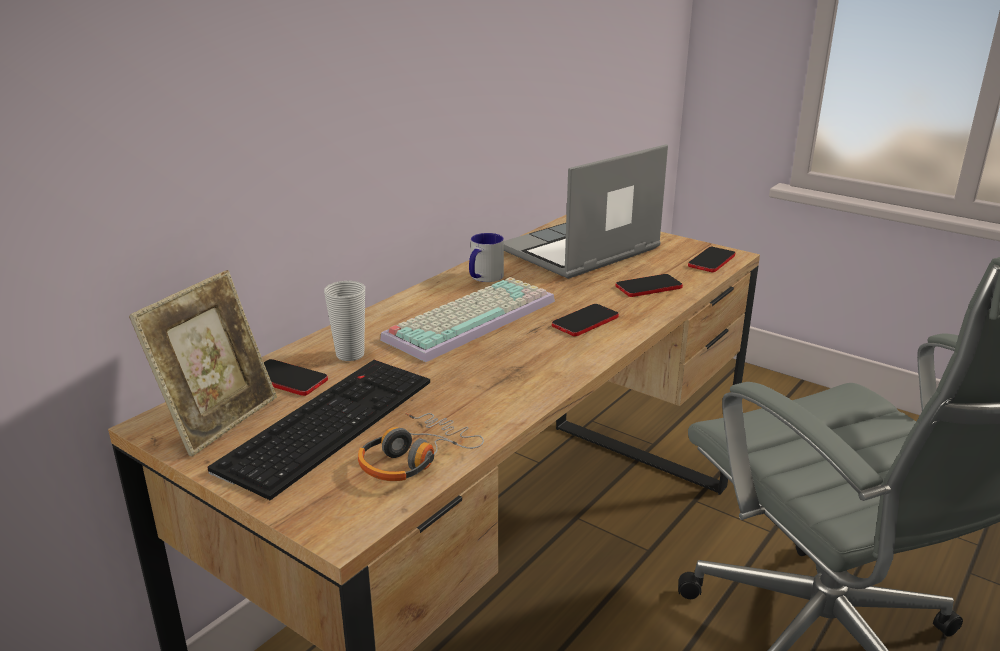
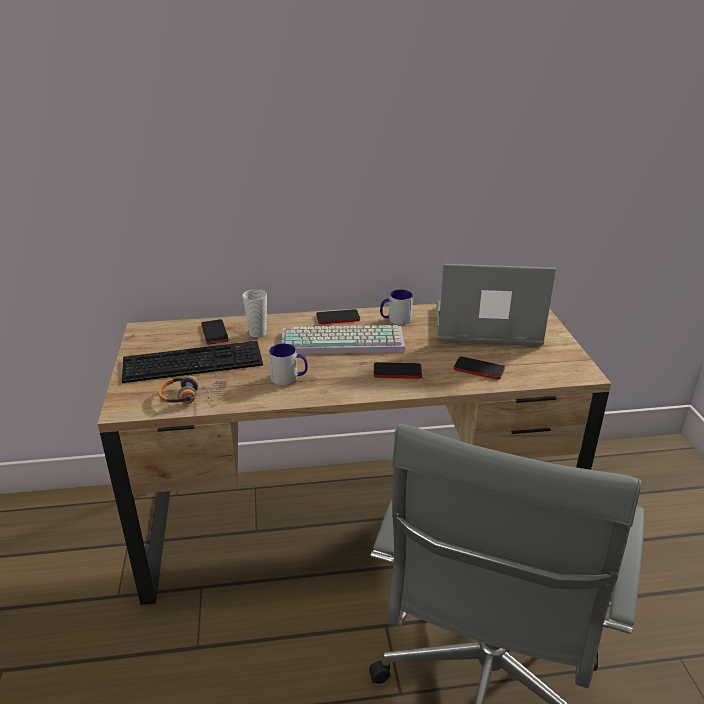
camera: 45 degrees right, 5 degrees up
picture frame [129,270,277,456] -> none
phone [688,247,735,272] -> phone moved to [316,309,360,324]
none -> mug [269,344,308,385]

